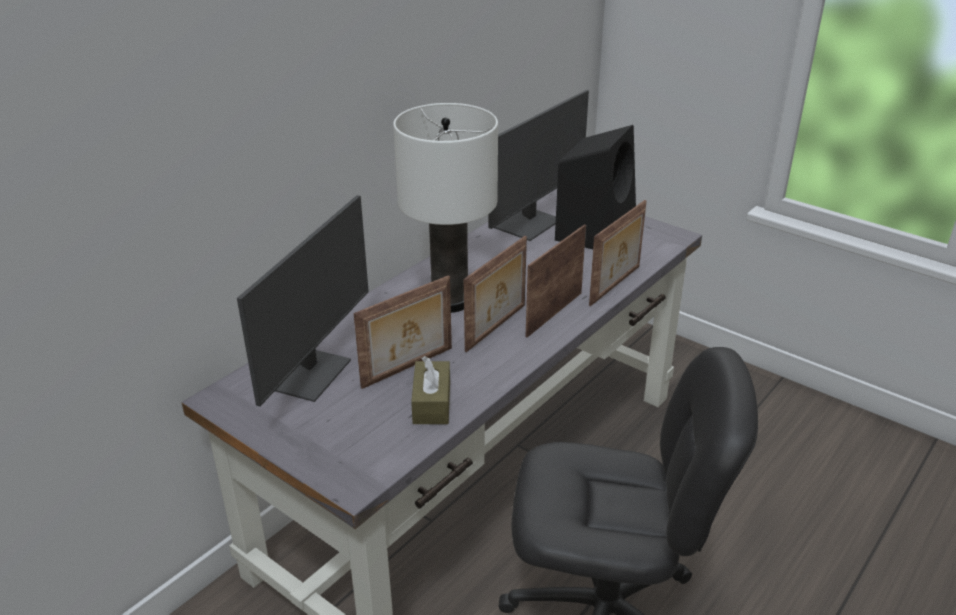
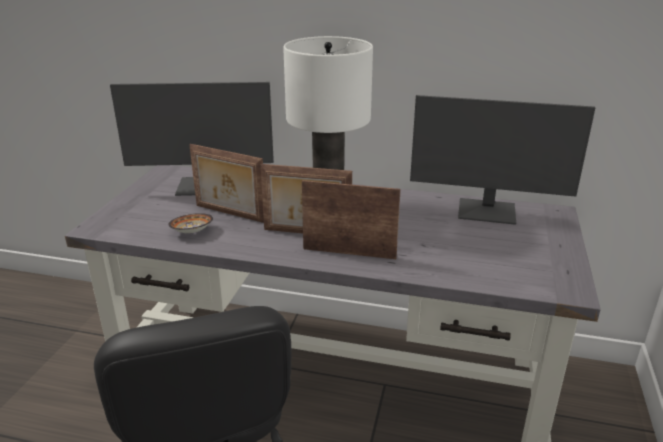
camera: 65 degrees right, 5 degrees down
brown tissue box [411,356,450,424] -> bowl [168,213,213,233]
black speaker [555,125,636,249] -> none
picture frame [589,200,647,306] -> none

